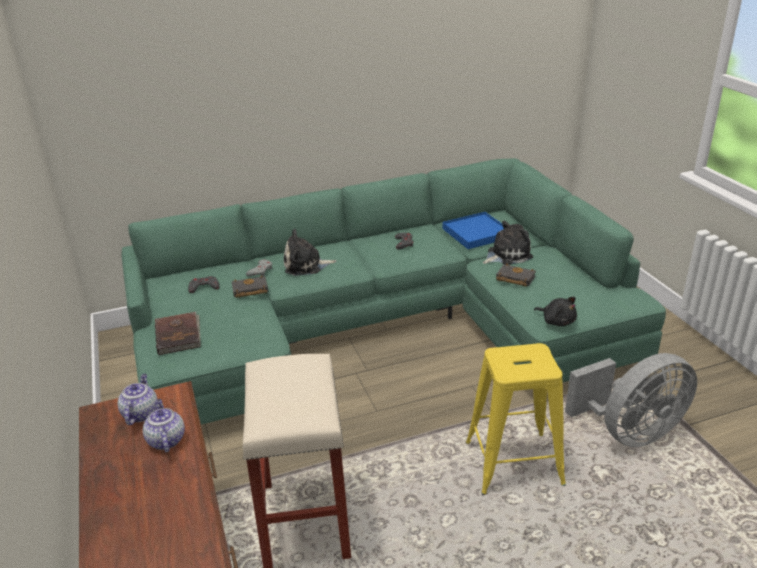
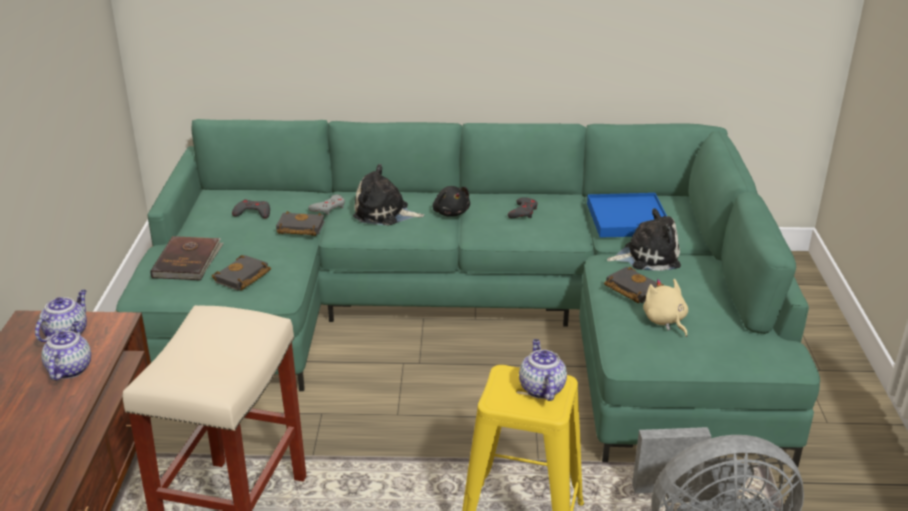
camera: 20 degrees right, 0 degrees up
black plush toy [534,297,577,326] -> black plush toy moved to [433,186,470,217]
none -> black book [212,255,271,291]
none -> teapot [519,339,567,401]
none -> beige plush toy [643,279,688,337]

